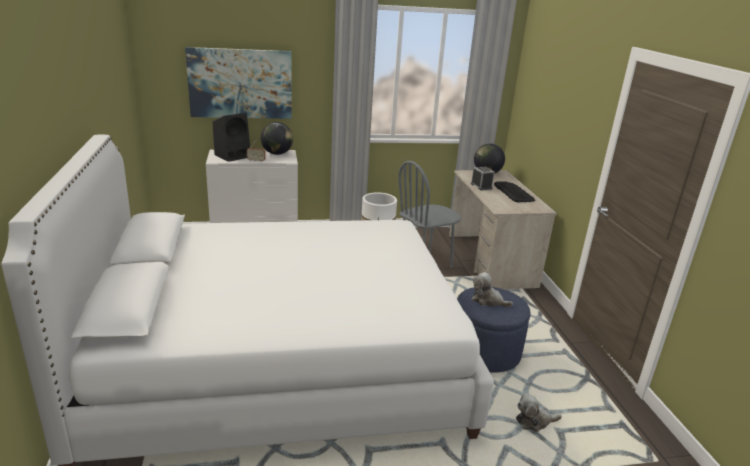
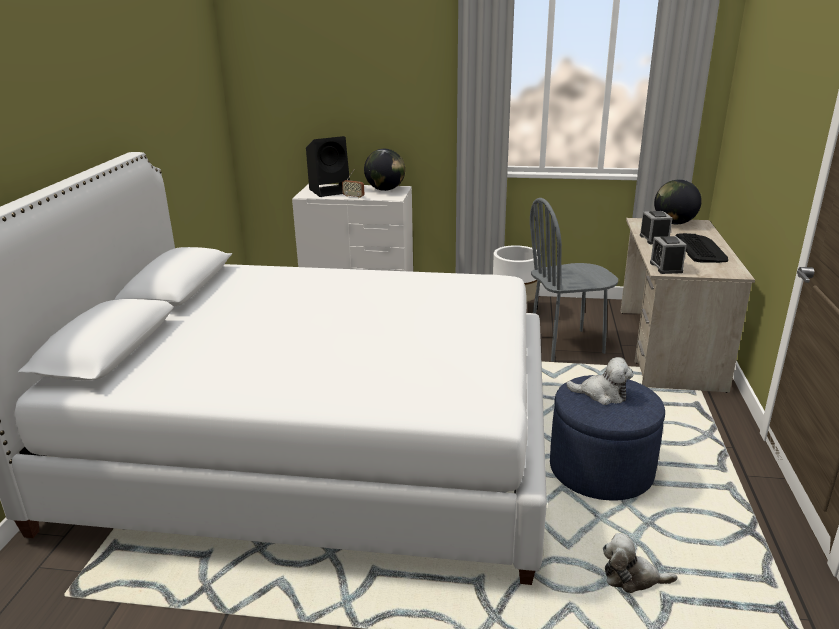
camera: 20 degrees right, 0 degrees up
picture [185,47,292,119] -> none
plush toy [472,272,513,307] -> plush toy turned 150 degrees clockwise [566,357,634,405]
none -> alarm clock [650,236,687,274]

